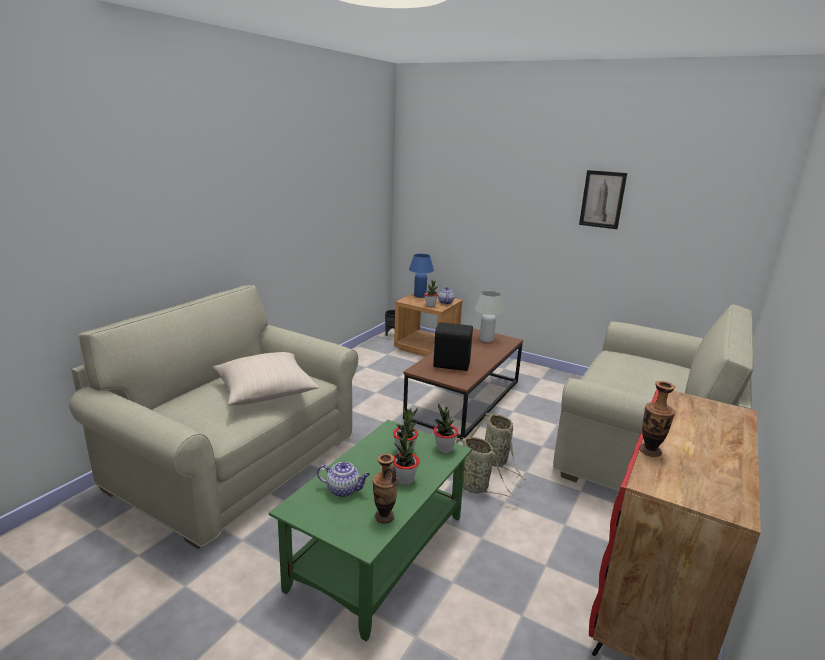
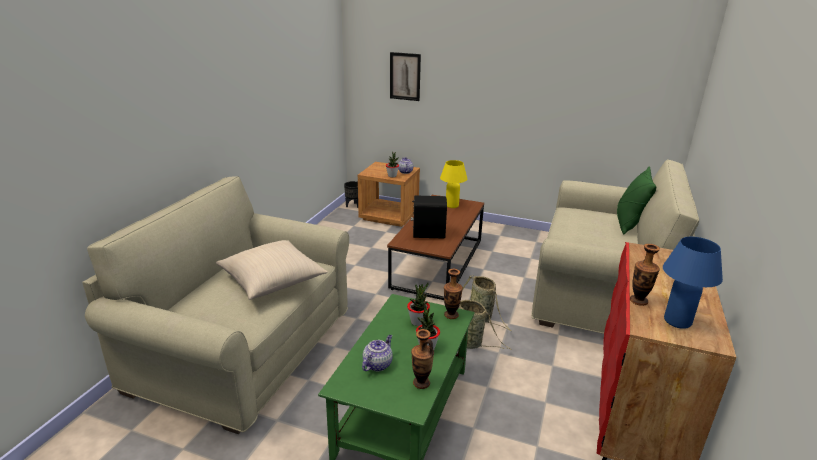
camera: 10 degrees left, 5 degrees up
teapot [317,462,370,497] -> teapot turned 60 degrees counterclockwise [362,335,393,371]
blue table lamp [409,254,434,298] -> blue table lamp moved to [663,237,723,329]
potted plant [434,403,458,453] -> vase [444,269,463,319]
white table lamp [475,291,504,342] -> yellow table lamp [440,160,467,208]
picture [579,170,627,229] -> picture moved to [390,52,421,101]
none -> green pillow [617,167,656,234]

